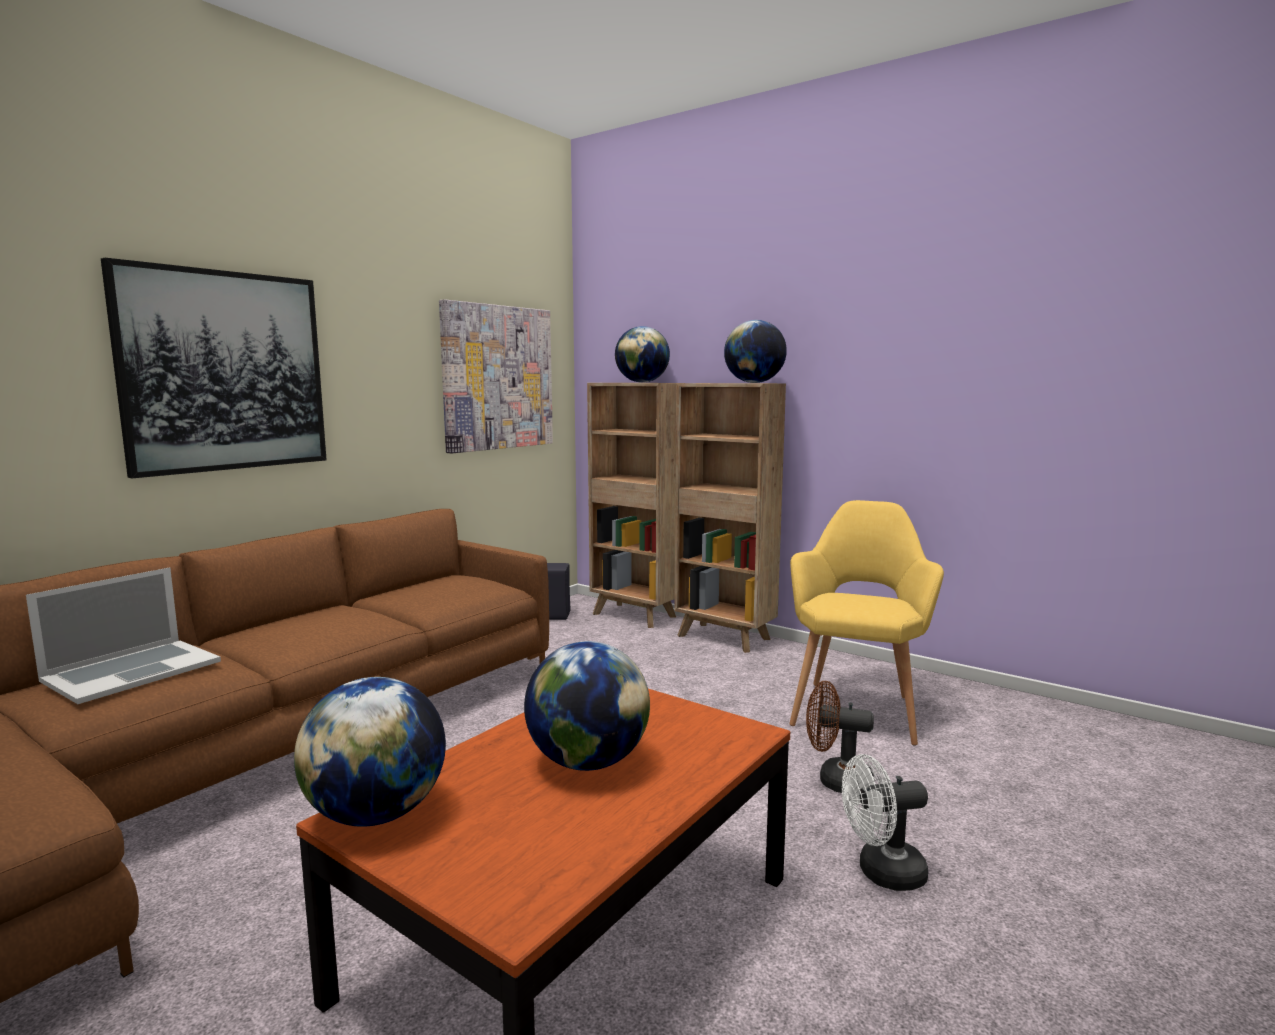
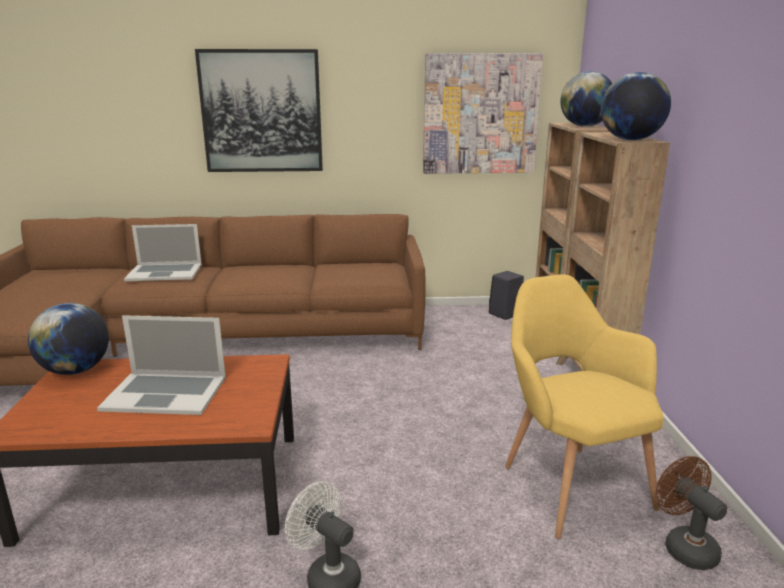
camera: 50 degrees right, 10 degrees up
globe [524,641,650,771] -> laptop [97,315,226,415]
yellow armchair [790,500,944,746] -> yellow armchair turned 90 degrees counterclockwise [505,274,664,539]
brown fan [806,681,874,793] -> brown fan moved to [655,456,727,570]

